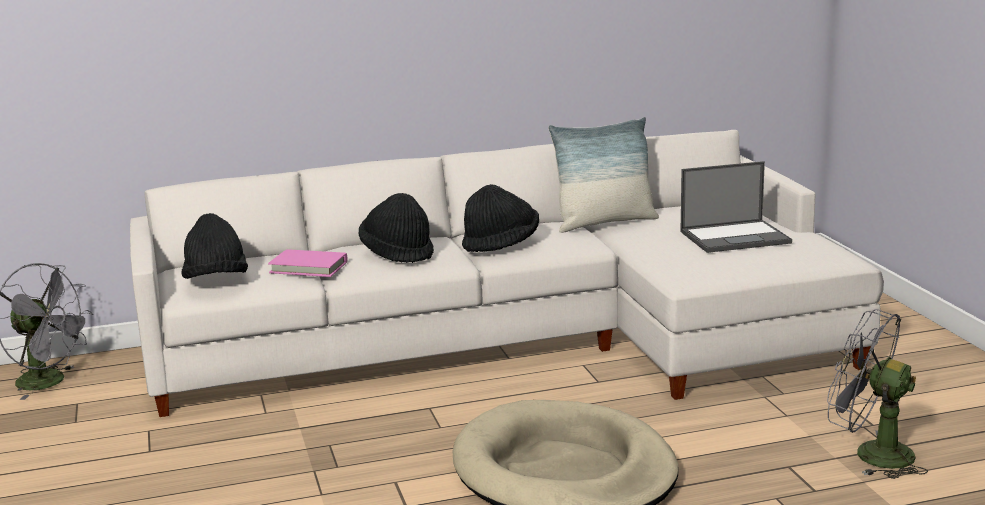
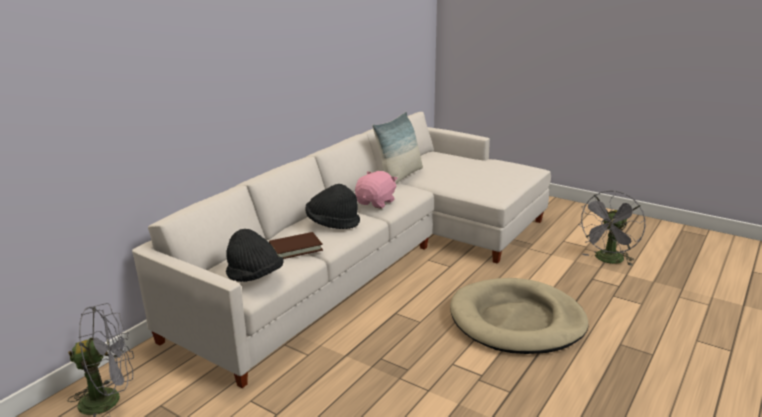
camera: 40 degrees left, 5 degrees up
pink book [268,249,347,277] -> brown book [269,232,323,259]
black hat [462,184,539,252] -> pink plush toy [355,171,398,209]
laptop [681,161,792,253] -> none
grey fan [827,309,928,479] -> grey fan turned 45 degrees counterclockwise [578,190,646,266]

